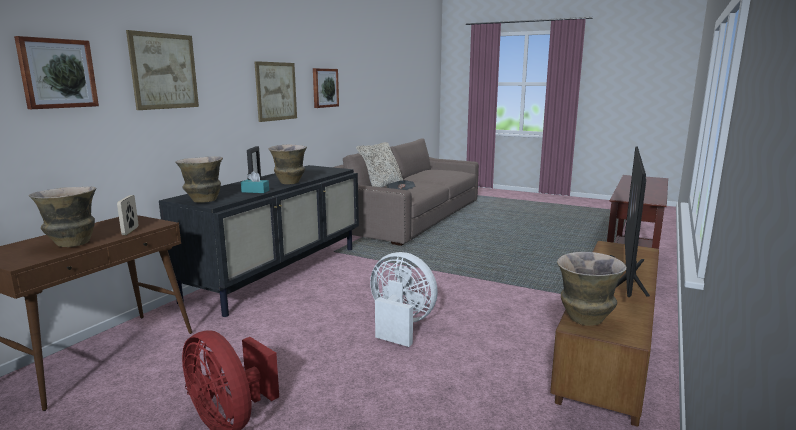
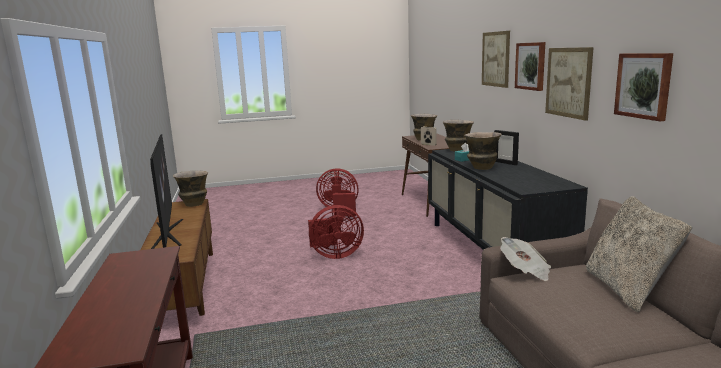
camera: 140 degrees right, 0 degrees up
picture [14,36,99,109] -> picture moved to [515,42,546,91]
white fan [370,252,438,347] -> red fan [308,205,364,259]

